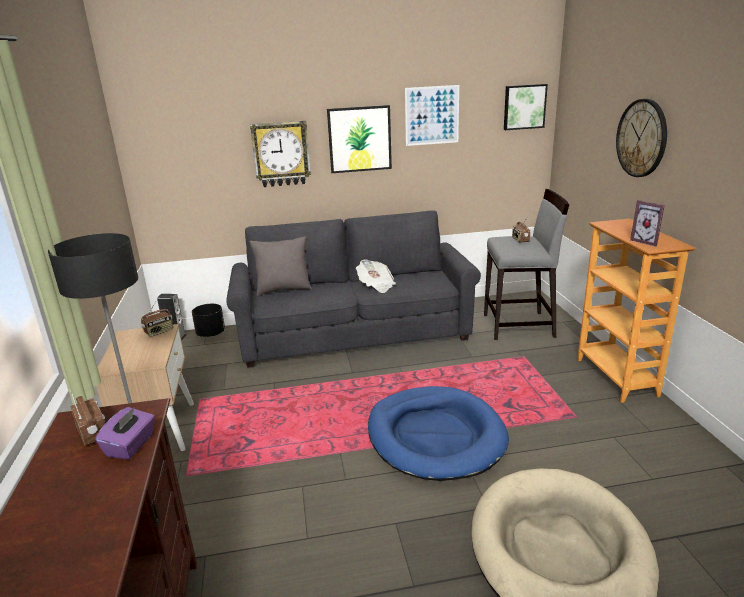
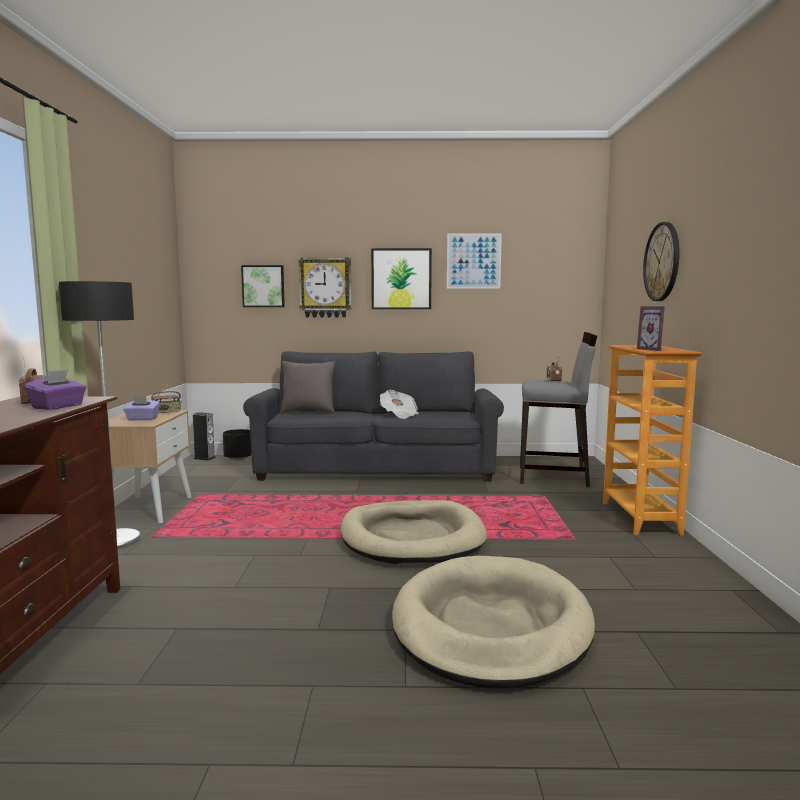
camera: 10 degrees right, 15 degrees down
blue dog bed [368,386,509,481] -> beige dog bed [340,500,487,564]
picture [504,84,548,130] -> picture moved to [241,265,285,307]
none -> purple tissue box [123,396,160,421]

